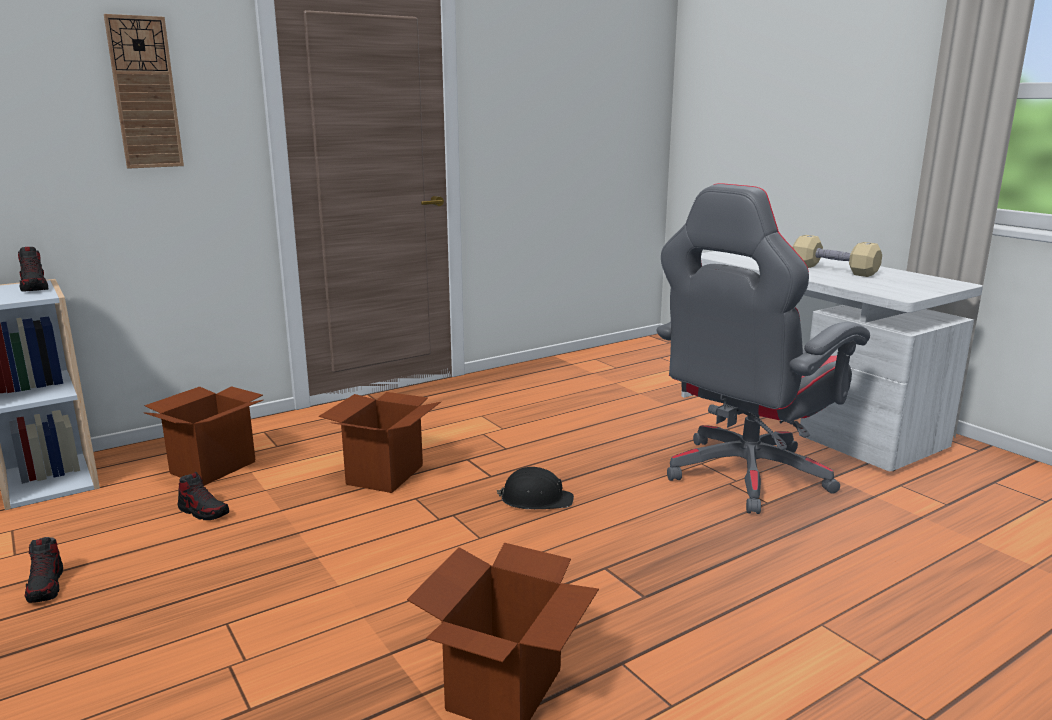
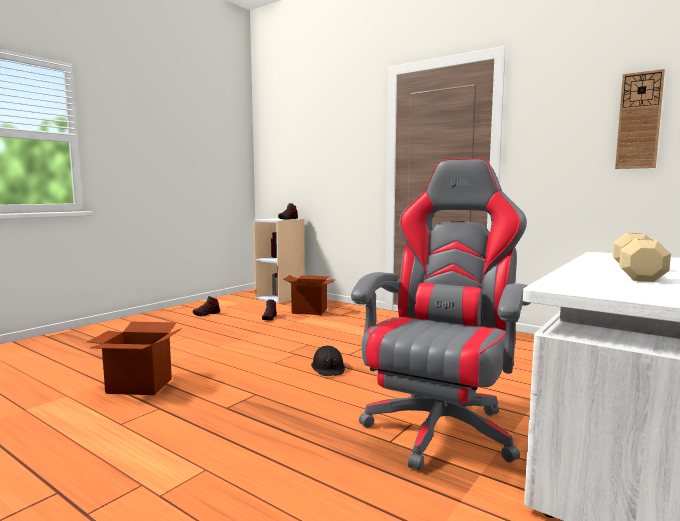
camera: 70 degrees right, 10 degrees down
wall clock [104,14,184,169] -> wall clock moved to [615,69,665,169]
cardboard box [319,392,441,493] -> none
grey office chair [657,183,870,514] -> grey office chair turned 90 degrees clockwise [351,158,531,471]

